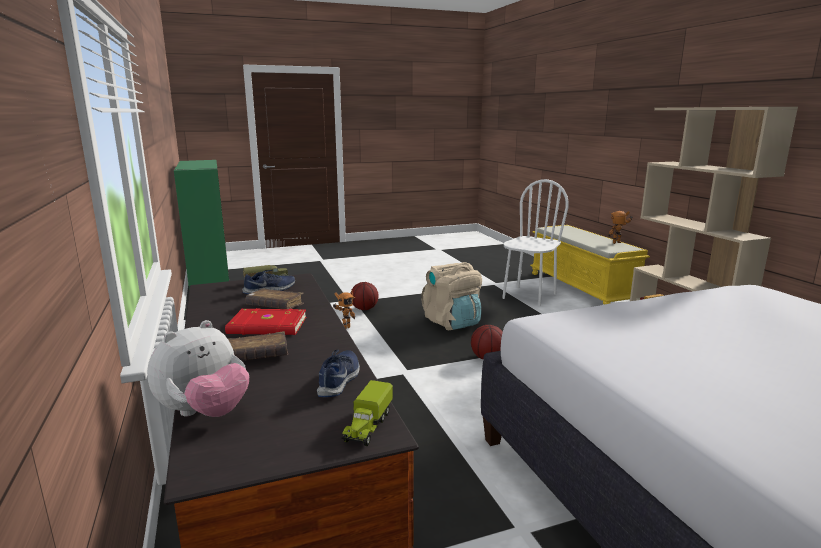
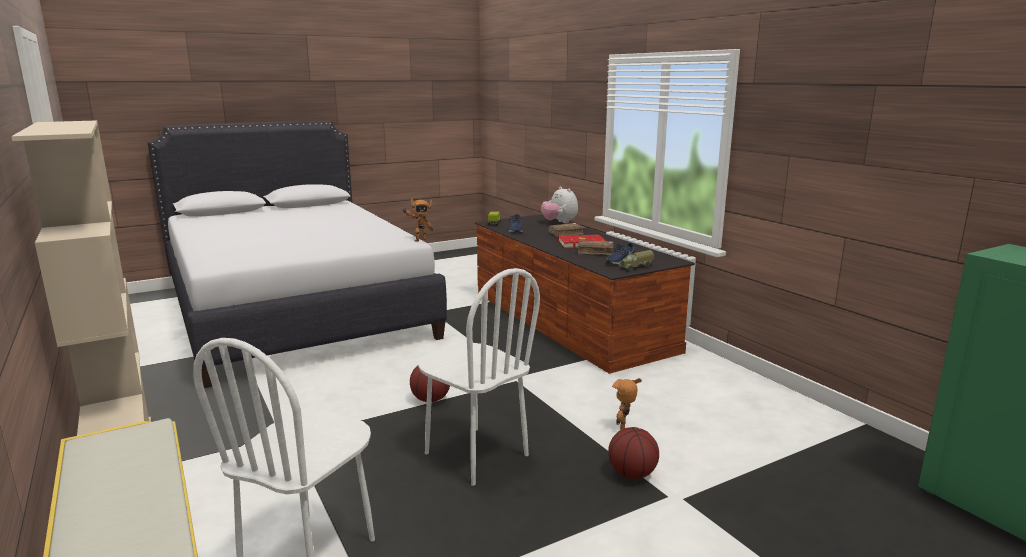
camera: 170 degrees right, 0 degrees up
plush toy [147,320,249,417] -> plush toy turned 60 degrees counterclockwise [541,187,578,224]
beige backpack [421,262,482,330] -> white chair [418,268,540,486]
toy robot [608,211,633,244] -> toy robot moved to [402,198,433,242]

